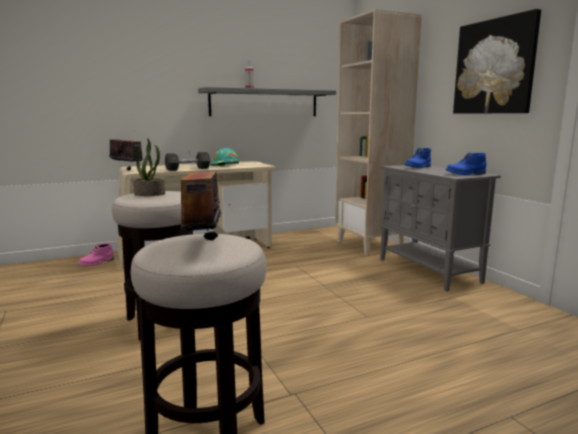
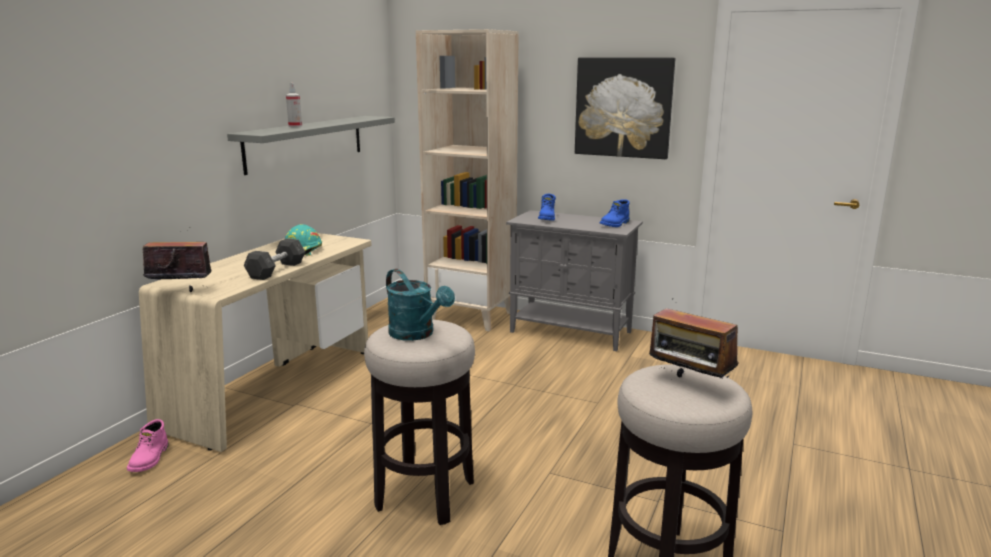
camera: 40 degrees left, 5 degrees up
potted plant [133,138,165,196] -> turquoise watering can [386,269,455,341]

